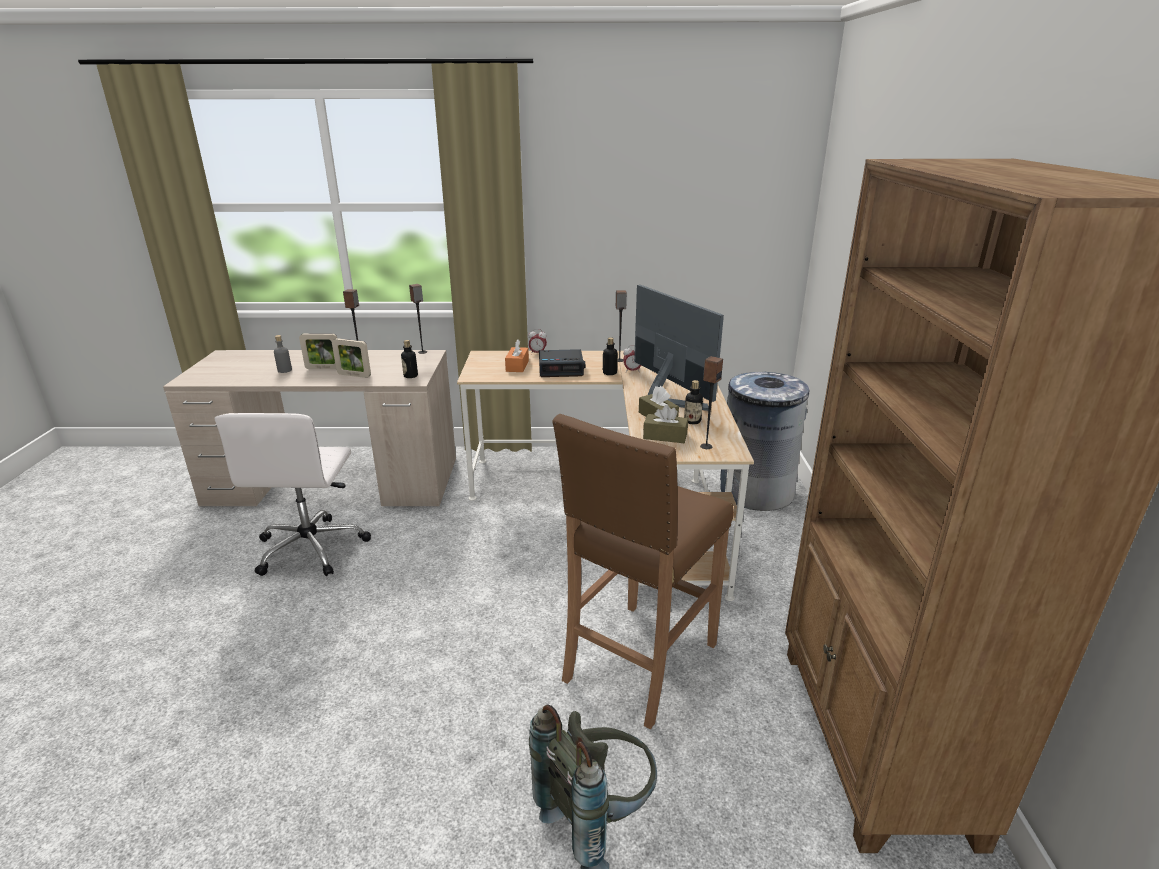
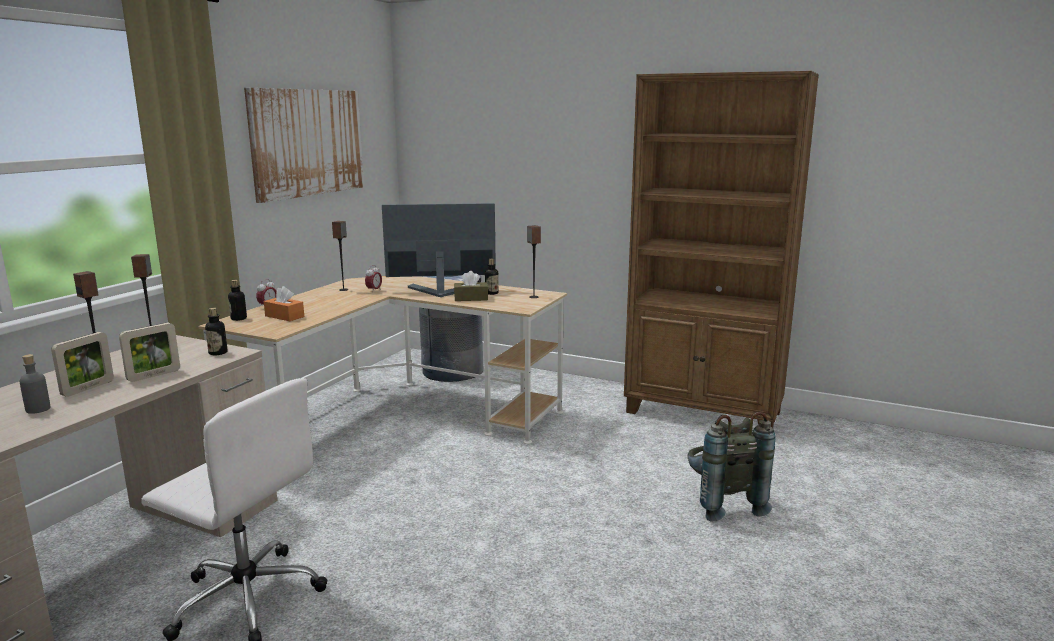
camera: 65 degrees left, 10 degrees down
alarm clock [539,349,585,377] -> none
brown stool [552,414,734,729] -> none
bottle [603,337,618,375] -> bottle moved to [228,280,247,321]
brown tissue box [643,405,688,443] -> none
none -> picture [244,88,364,203]

